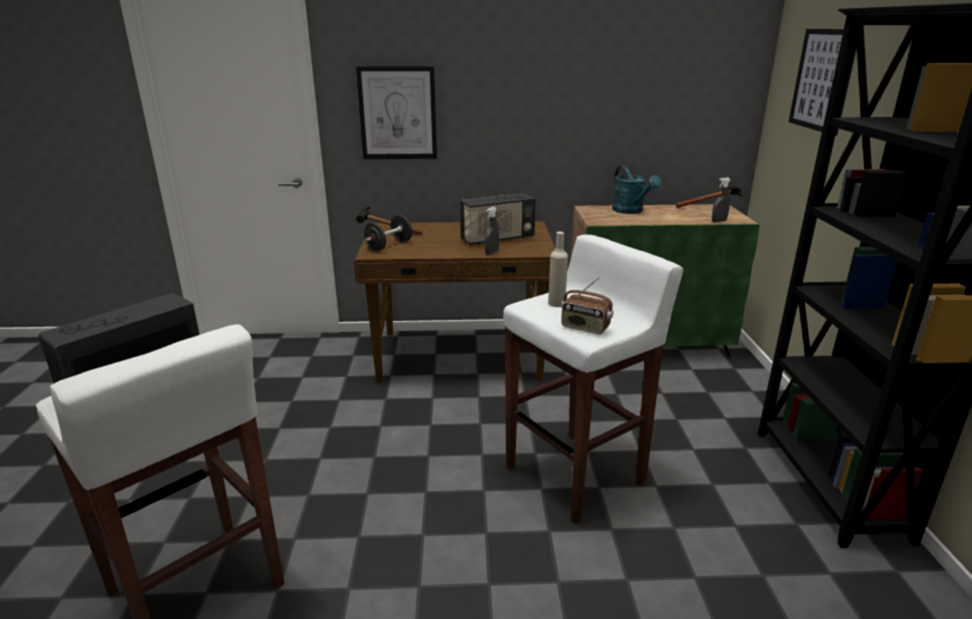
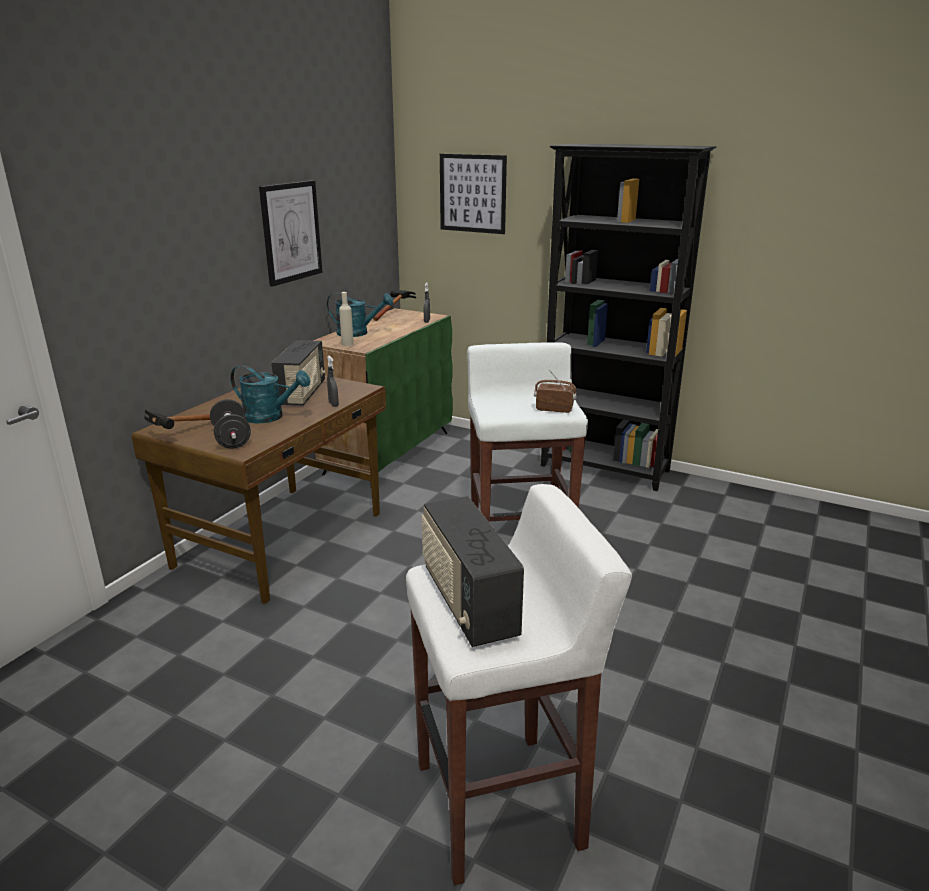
camera: 60 degrees left, 0 degrees up
picture [356,66,437,159] -> picture moved to [259,180,322,287]
beige bottle [548,232,568,307] -> beige bottle moved to [339,292,354,346]
radio [561,277,614,334] -> radio turned 135 degrees counterclockwise [534,370,577,413]
none -> turquoise watering can [230,365,310,423]

